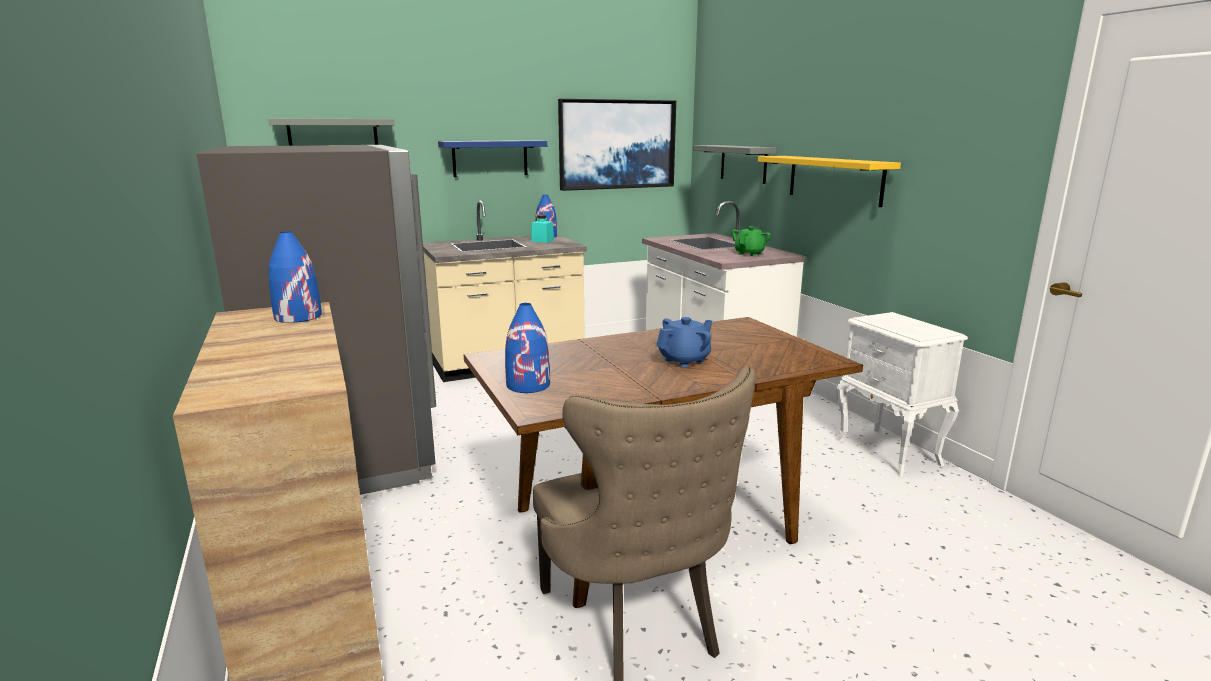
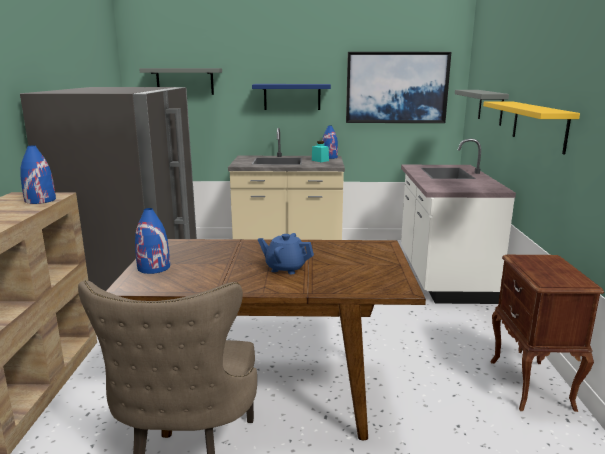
camera: 25 degrees right, 0 degrees up
blue teapot [656,317,712,367] -> blue teapot turned 150 degrees counterclockwise [258,233,314,274]
green teapot [732,226,771,256] -> none
white nightstand [835,312,968,477] -> brown nightstand [490,255,604,412]

